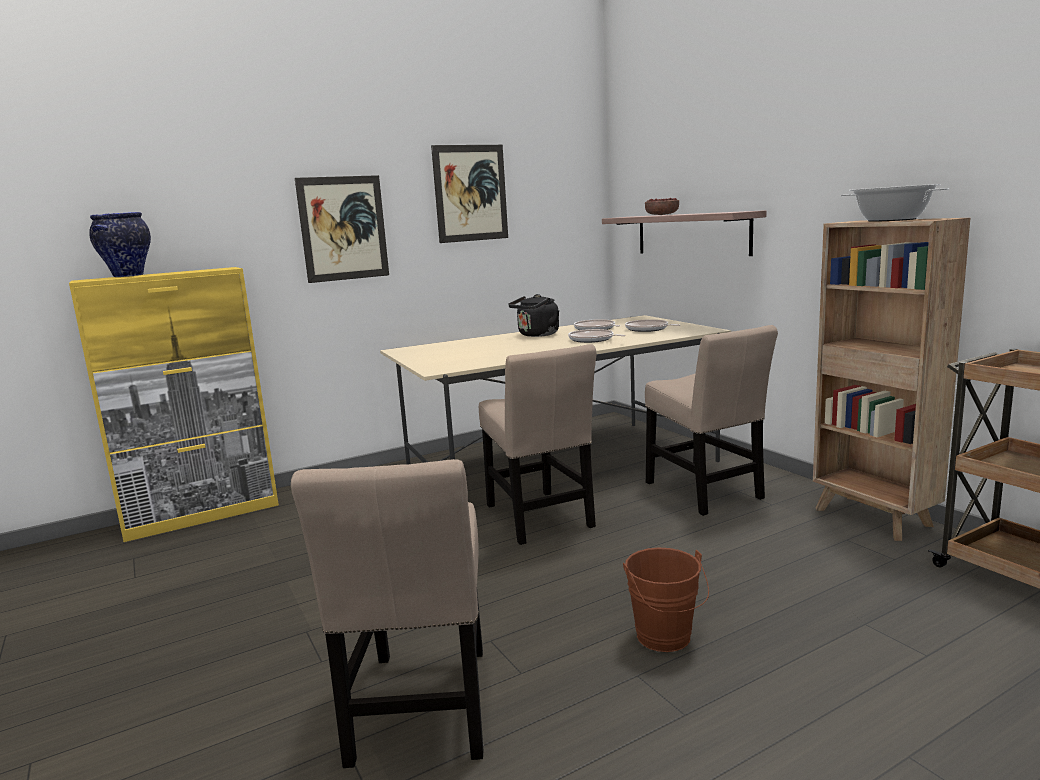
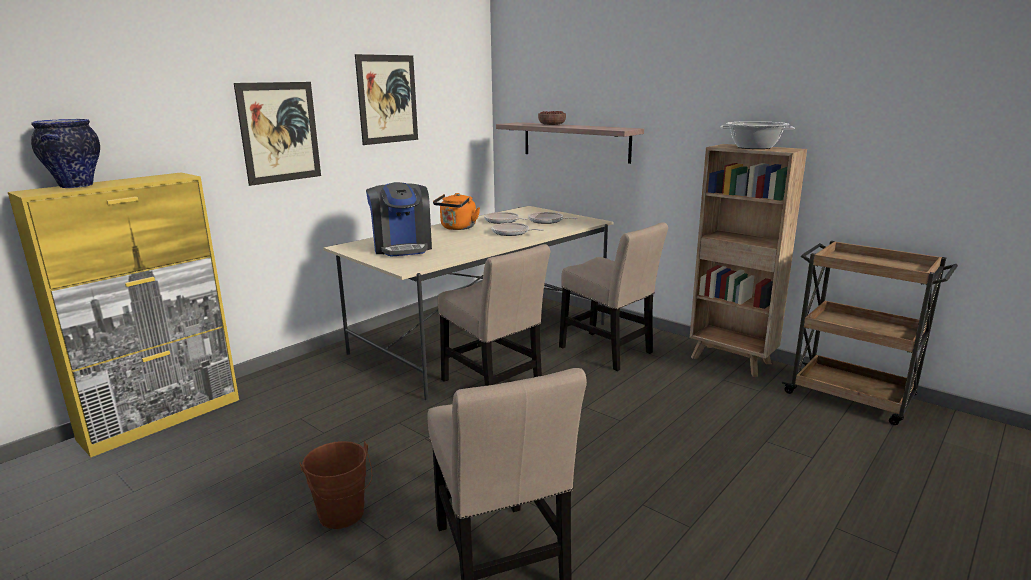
camera: 20 degrees left, 5 degrees up
black kettle [508,294,559,337] -> orange kettle [433,193,480,230]
brown bucket [623,547,709,652] -> brown bucket moved to [299,441,372,529]
none -> coffee machine [366,182,432,257]

